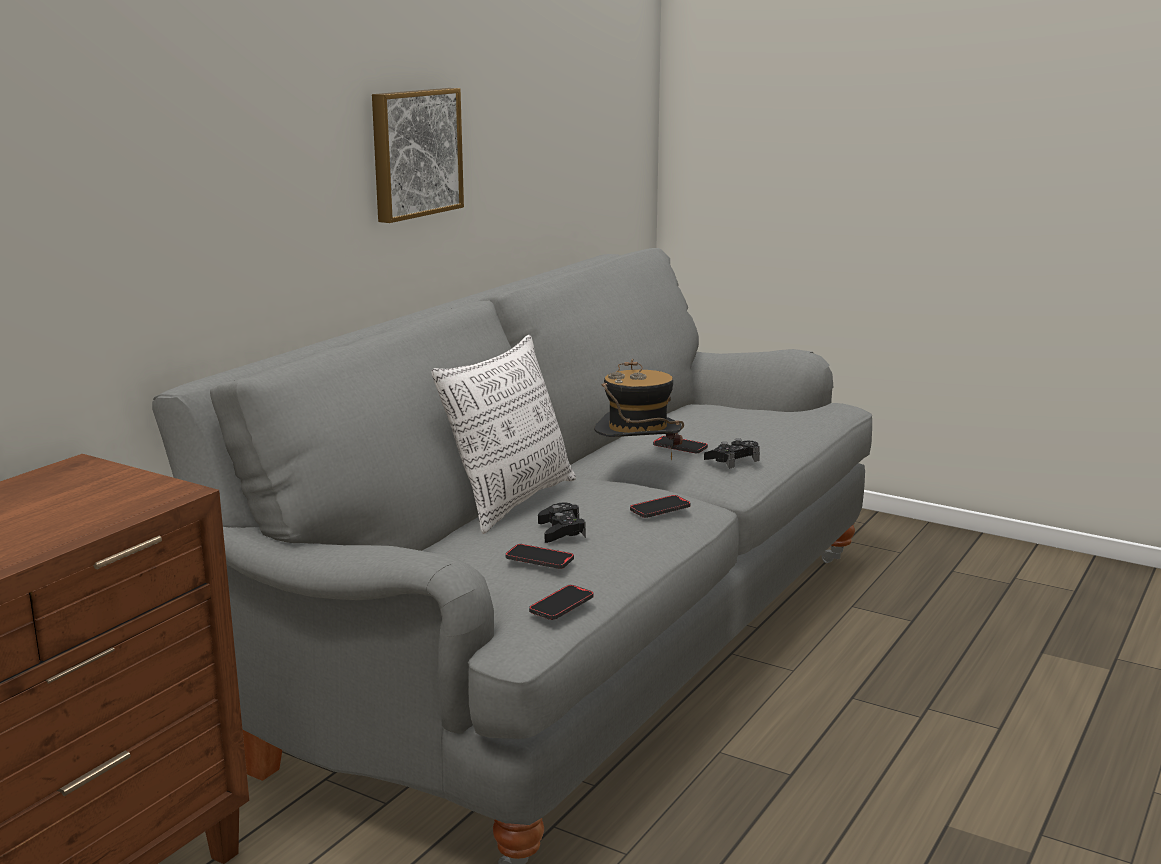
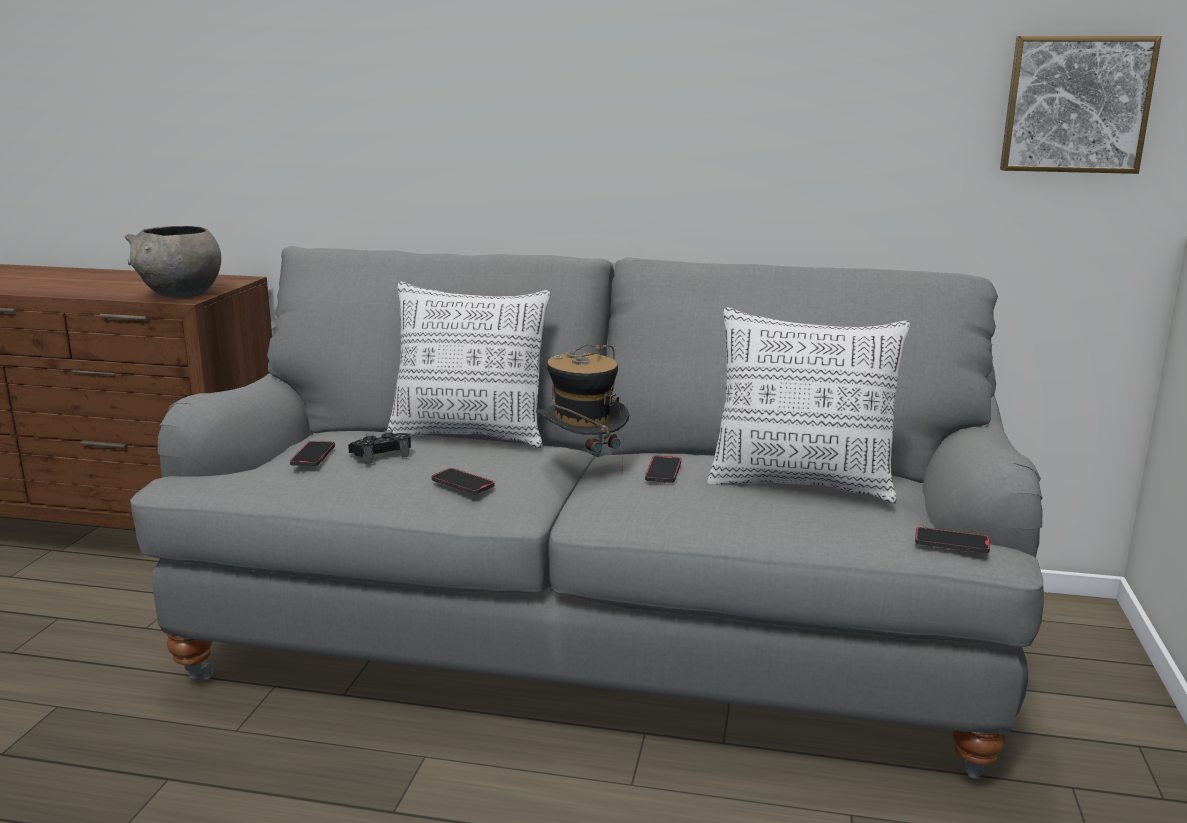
camera: 70 degrees right, 0 degrees up
picture [372,88,464,223] -> picture moved to [1000,36,1162,174]
phone [529,585,594,620] -> phone moved to [915,527,990,553]
black game controller [704,438,760,469] -> none
none -> grey bowl [125,226,221,298]
none -> pillow [707,307,910,504]

